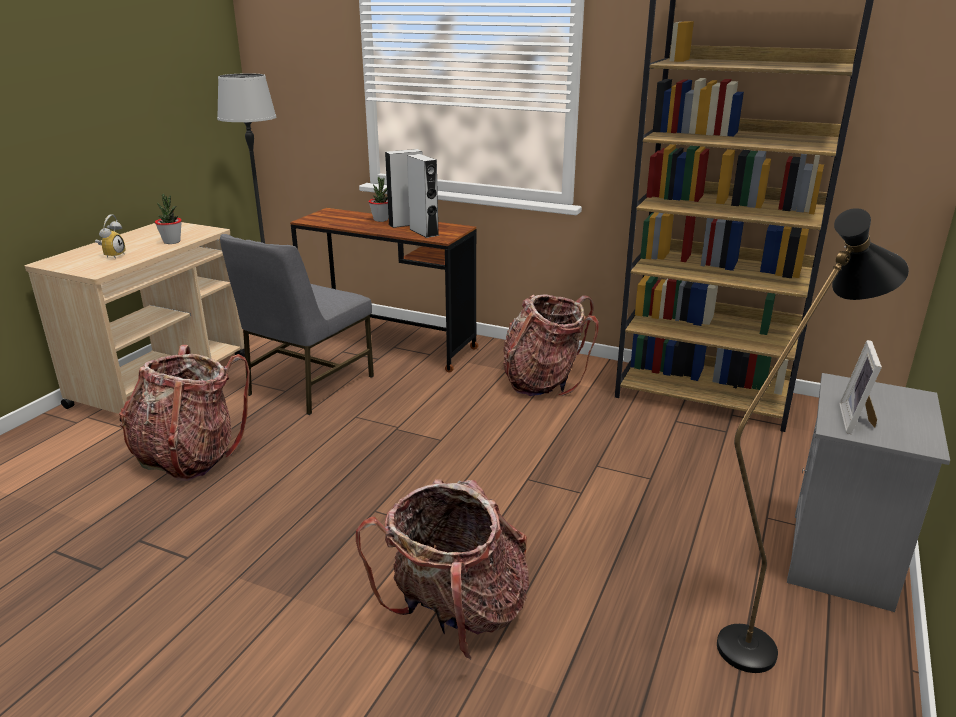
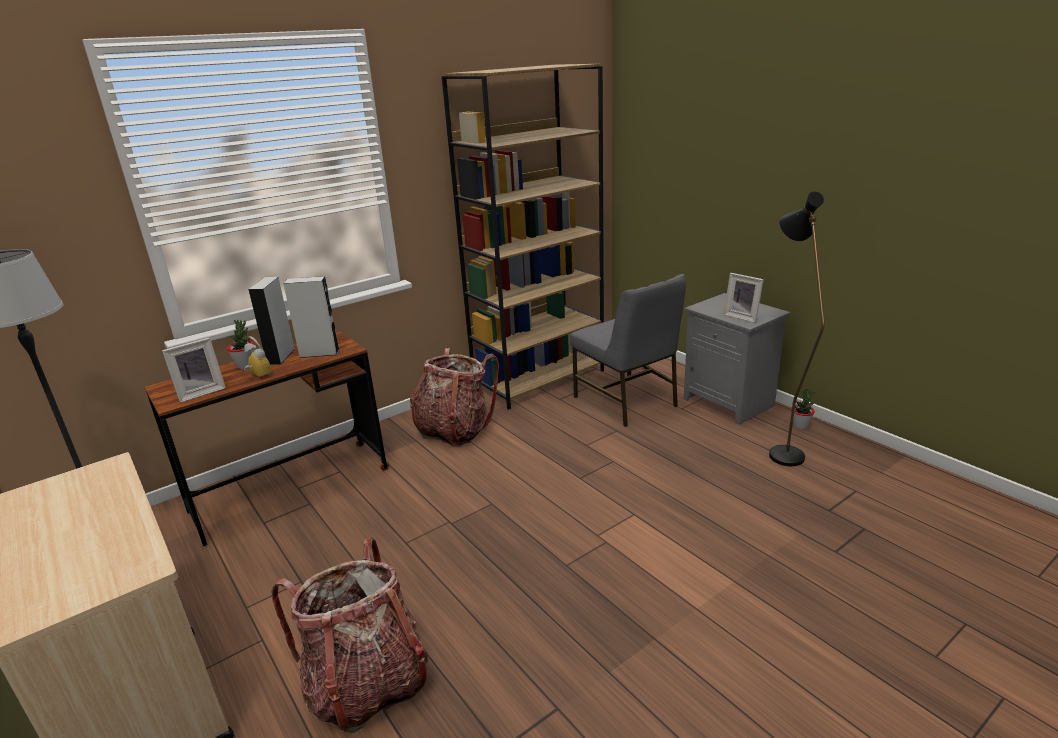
camera: 60 degrees left, 0 degrees up
alarm clock [95,214,126,259] -> alarm clock moved to [243,336,271,379]
potted plant [155,194,182,244] -> potted plant moved to [791,388,817,429]
grey chair [220,234,374,415] -> grey chair moved to [570,274,686,427]
backpack [356,479,529,660] -> none
none -> picture frame [162,337,226,403]

